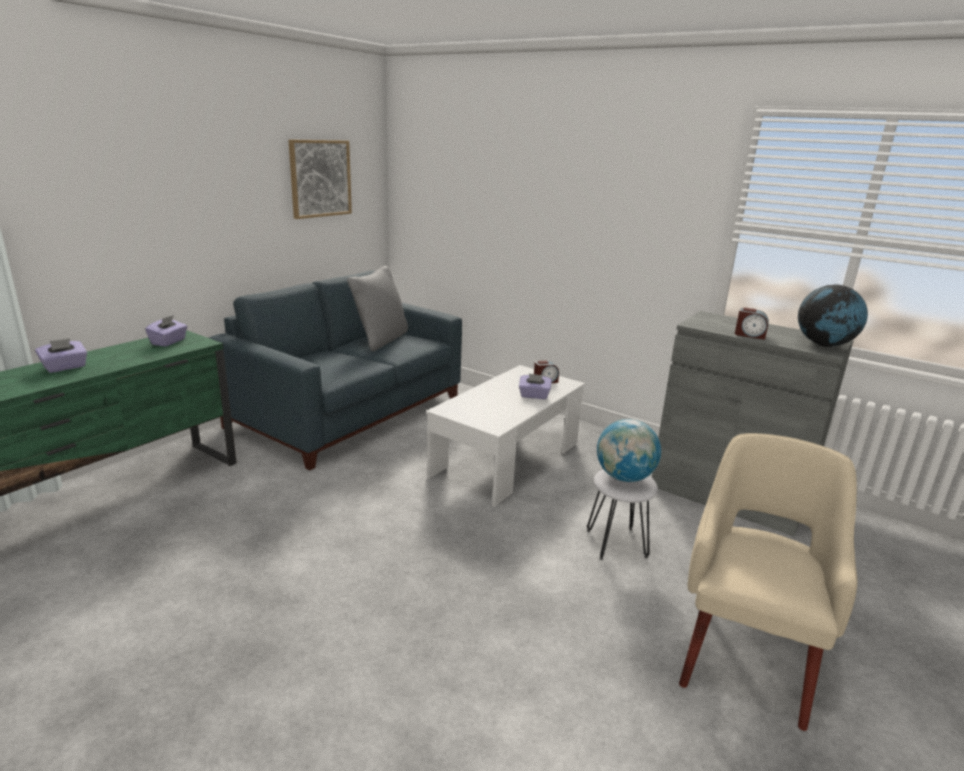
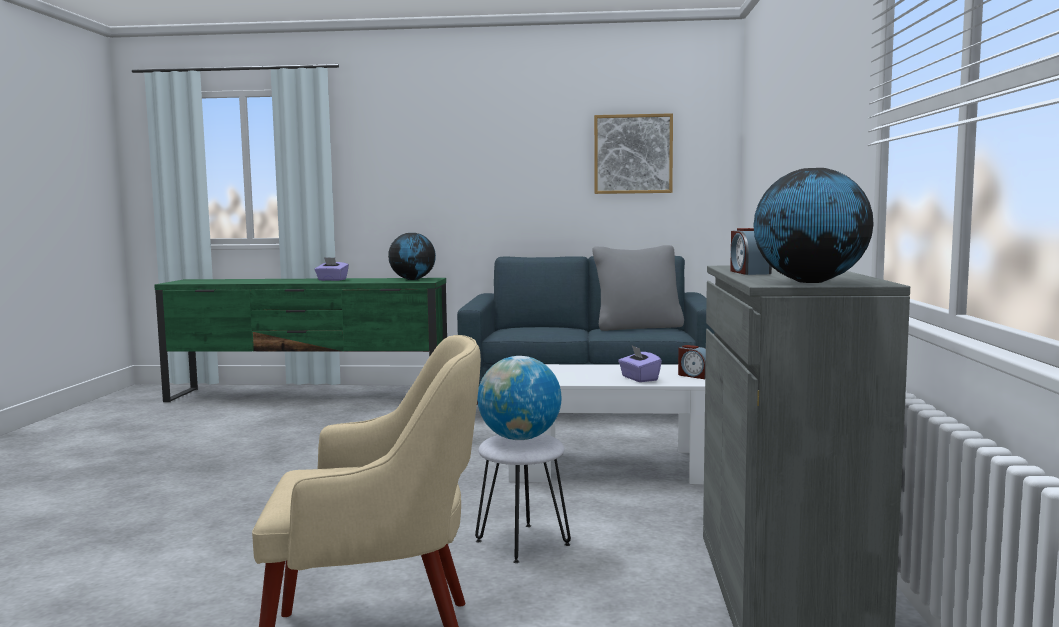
camera: 60 degrees right, 15 degrees down
purple tissue box [145,315,187,347] -> globe [388,233,436,280]

